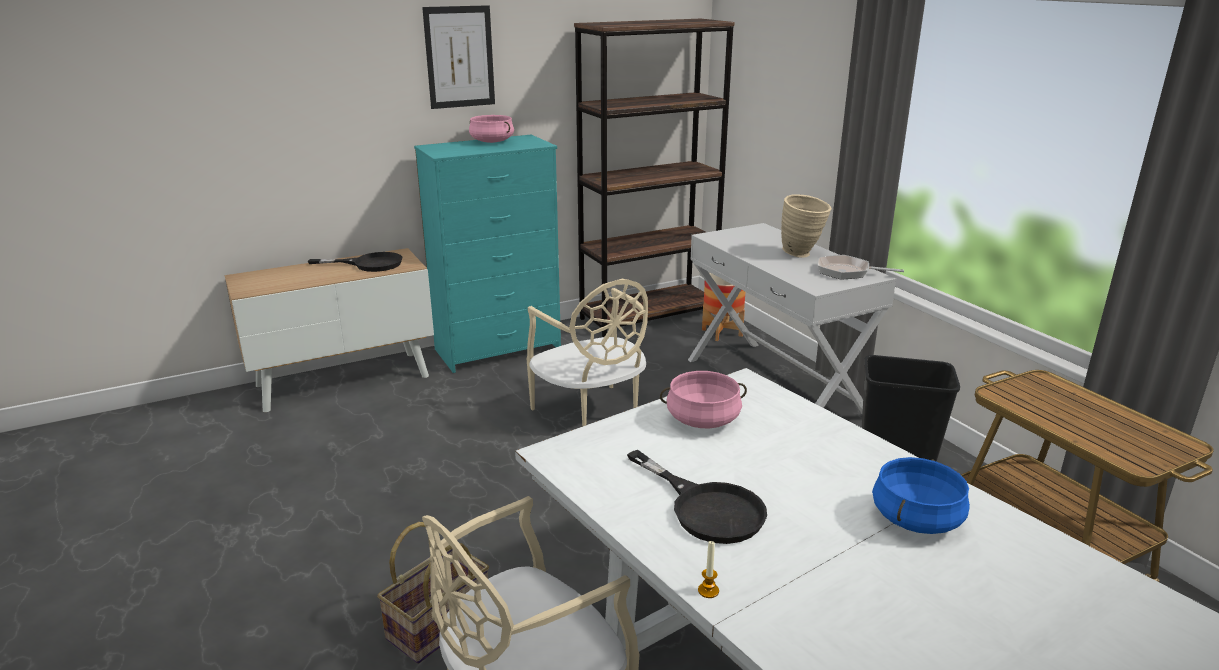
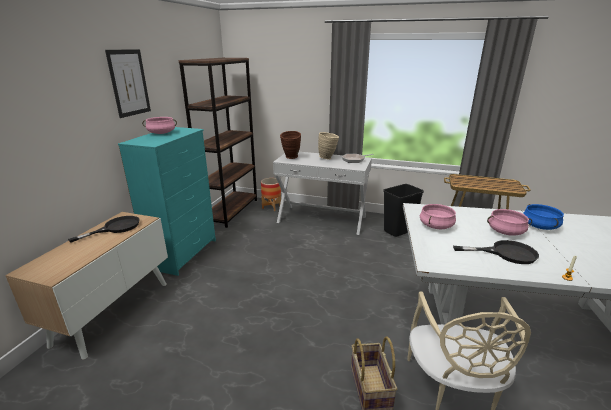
camera: 45 degrees left, 0 degrees up
beige chair [527,279,648,426] -> none
none -> brown vase [280,131,301,159]
none -> pink cooking pot [487,209,532,236]

